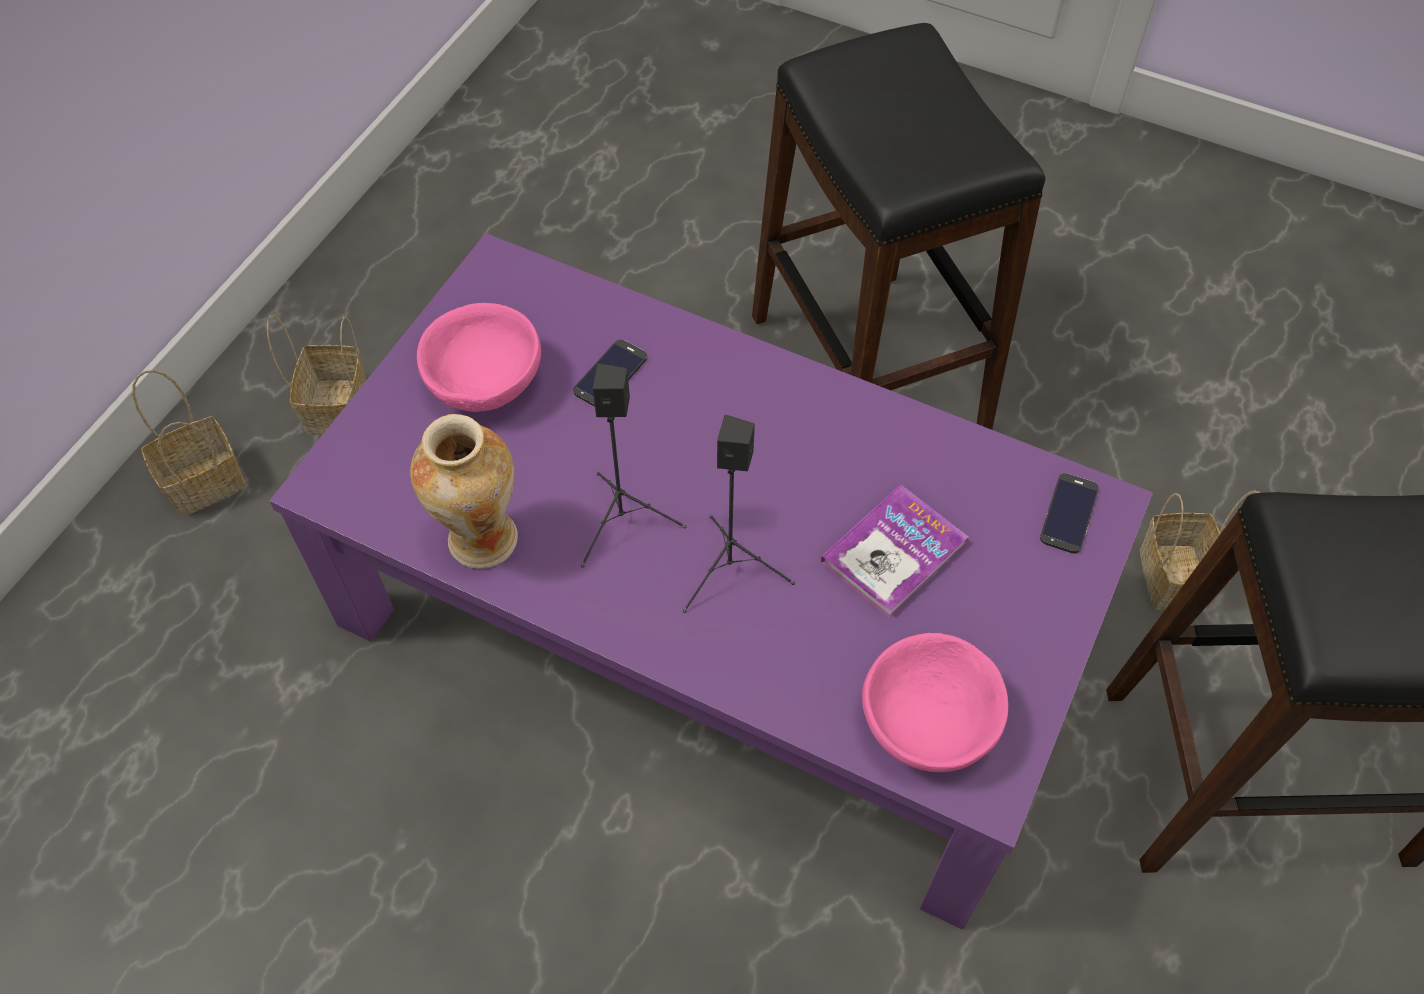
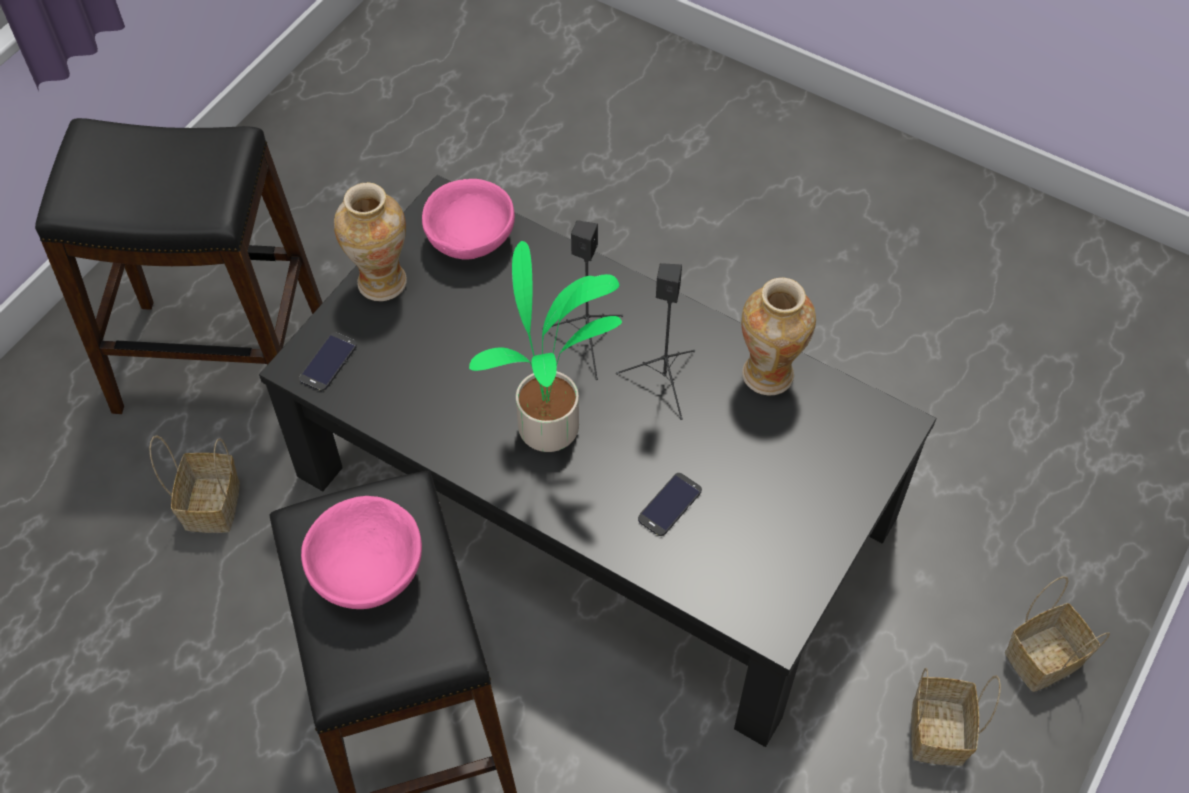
camera: 175 degrees left, 0 degrees up
purple coffee table [269,233,1153,930] -> black coffee table [259,175,936,747]
pink bowl [417,303,541,412] -> pink bowl moved to [301,496,422,609]
book [821,484,968,618] -> none
none -> vase [334,182,407,301]
none -> potted plant [469,241,622,452]

